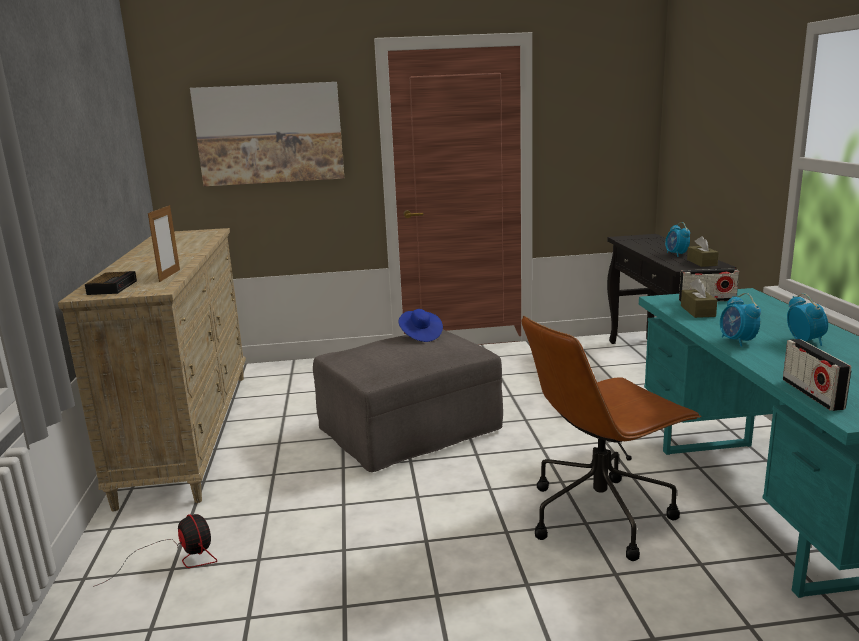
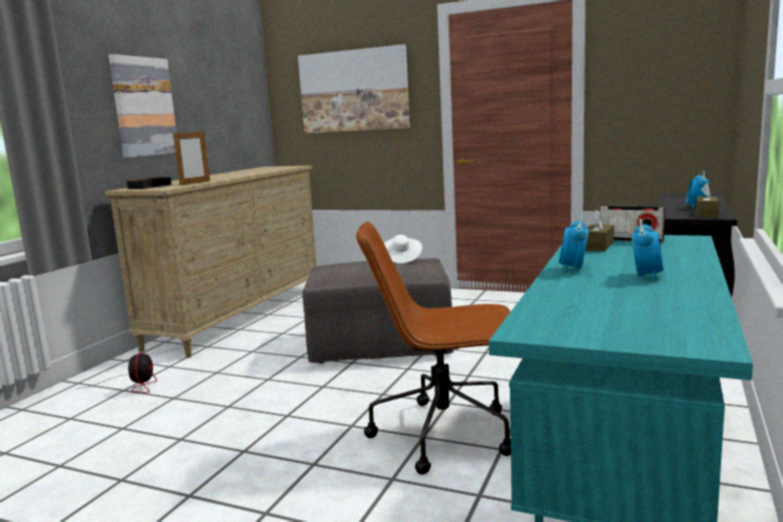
camera: 30 degrees right, 5 degrees down
blue hat [398,309,443,342] -> white hat [384,235,422,264]
radio [783,339,851,411] -> none
none -> picture [109,54,177,158]

